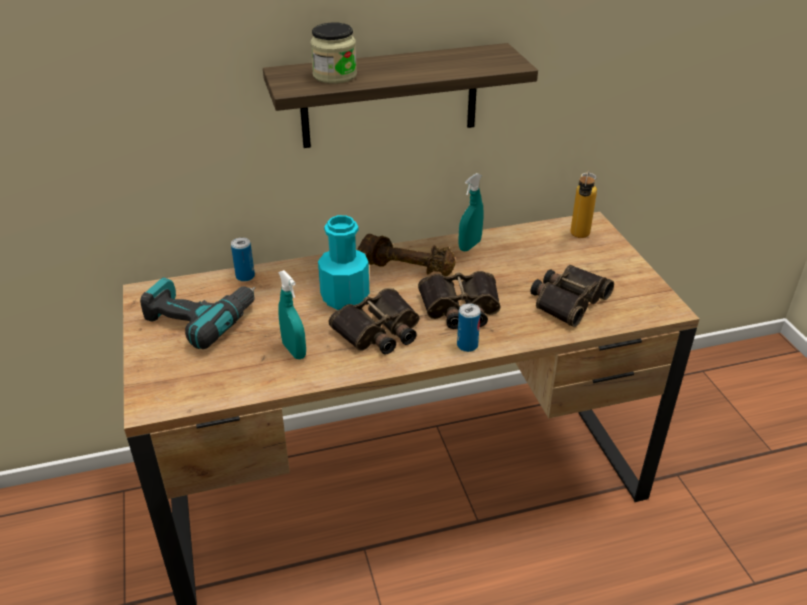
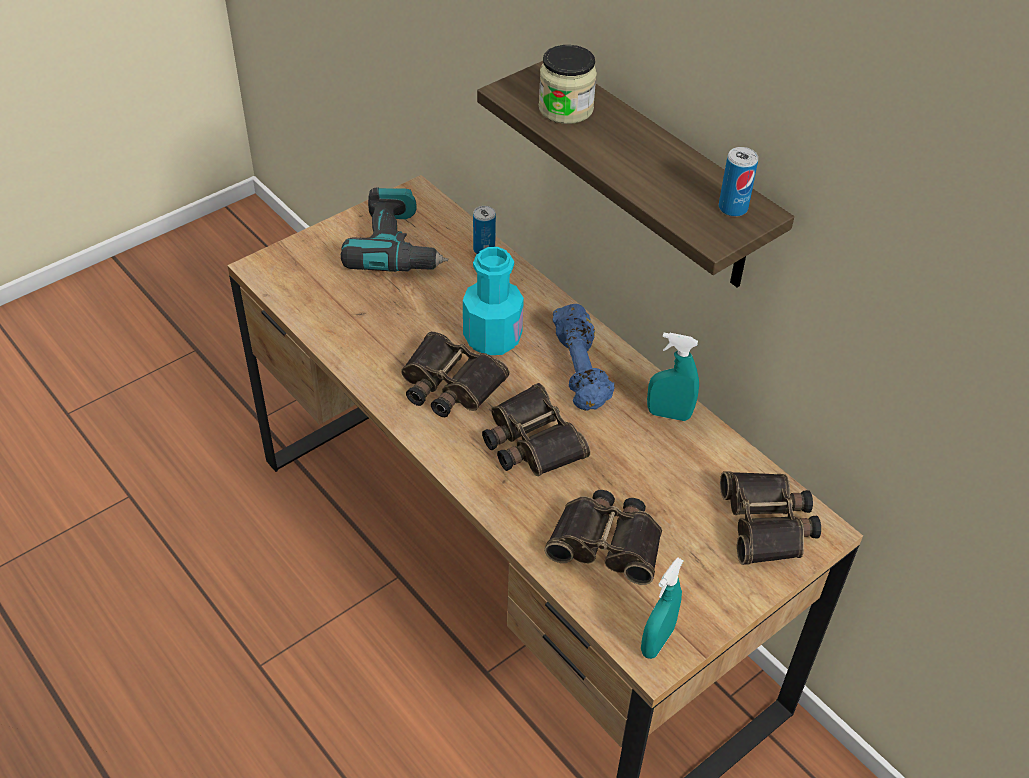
camera: 65 degrees right, 10 degrees up
turquoise spray bottle [278,270,306,359] -> turquoise spray bottle moved to [641,557,684,659]
brown dumbbell [357,234,456,277] -> blue dumbbell [553,304,615,411]
can [457,303,481,352] -> can moved to [719,147,758,217]
bottle [570,170,597,238] -> binoculars [720,471,821,565]

